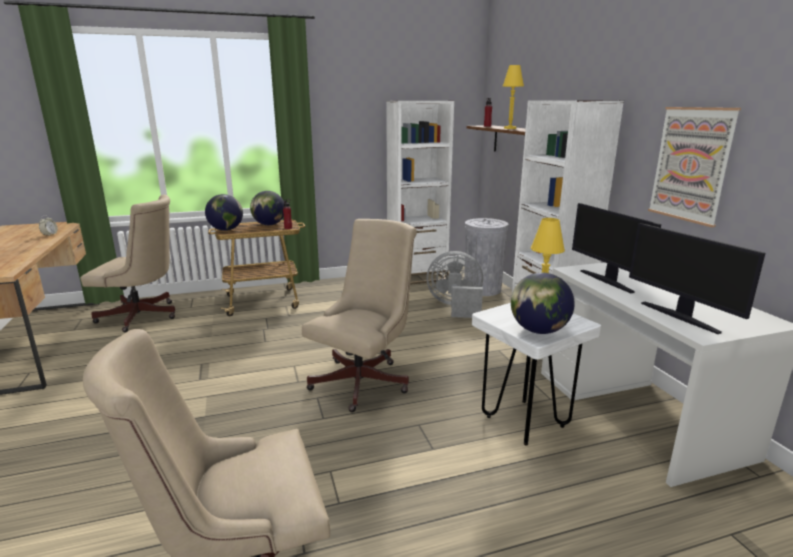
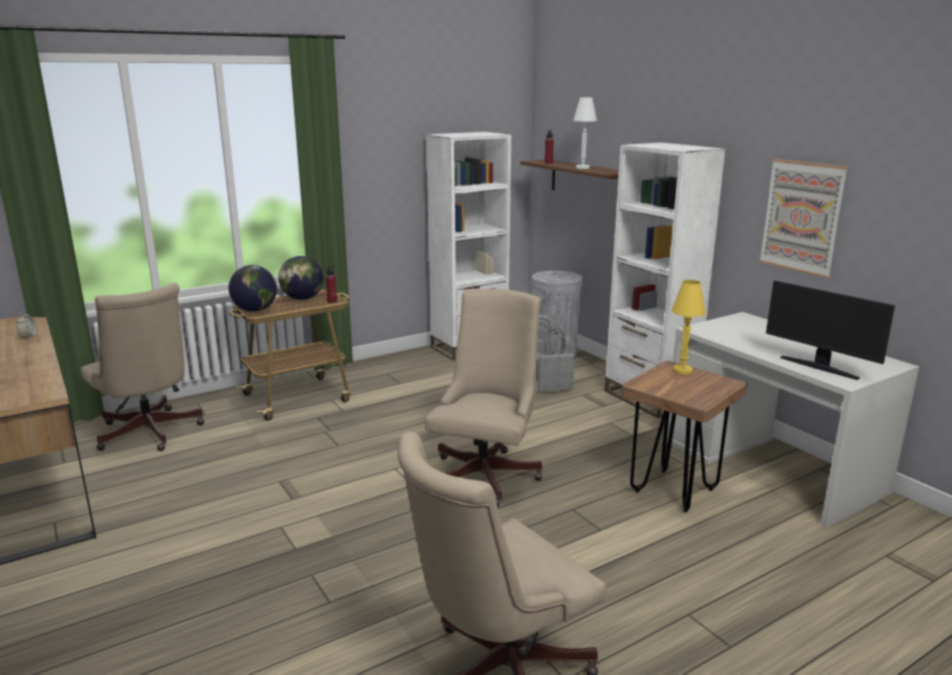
camera: 15 degrees left, 0 degrees up
beige office chair [80,194,175,332] -> beige office chair turned 60 degrees clockwise [81,283,204,451]
white stool [472,303,601,446] -> brown stool [621,361,747,512]
yellow table lamp [503,65,524,129] -> white table lamp [573,97,597,169]
globe [511,273,575,334] -> none
monitor [572,203,661,293] -> none

